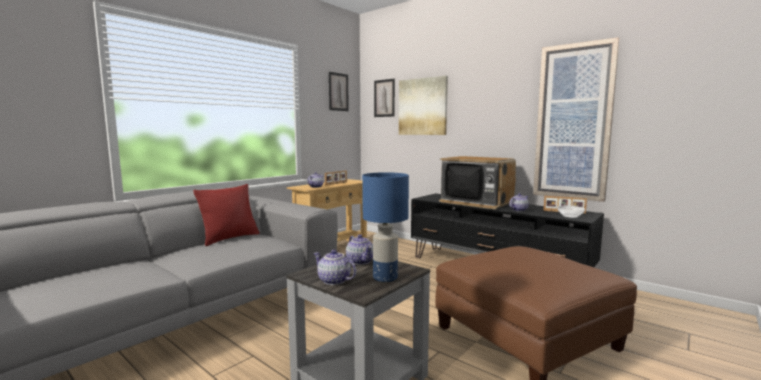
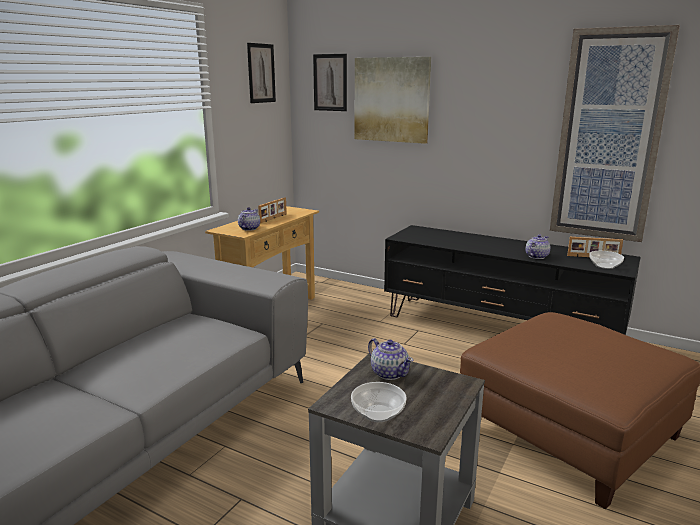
camera: 10 degrees left, 10 degrees up
red pillow [193,184,260,246] -> none
teapot [314,250,357,285] -> bowl [351,382,407,422]
blue table lamp [362,172,409,282] -> none
television [439,156,516,209] -> none

